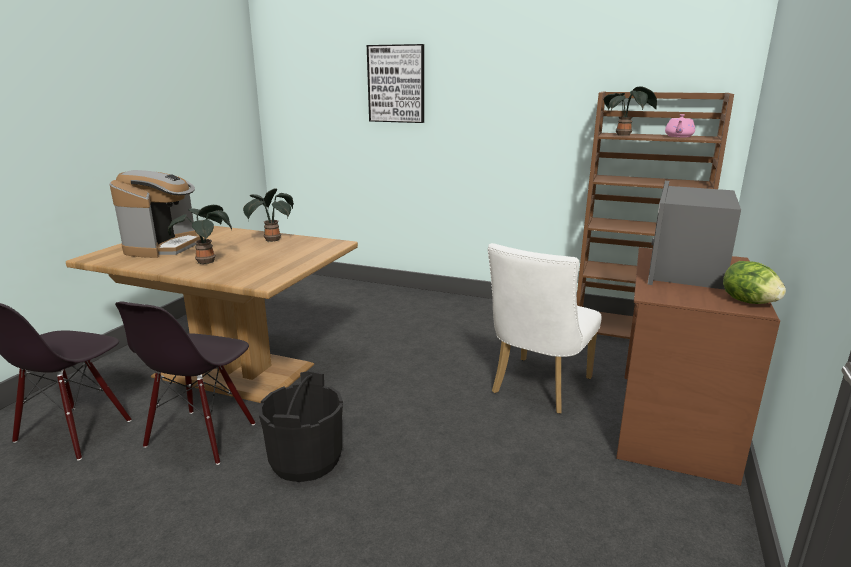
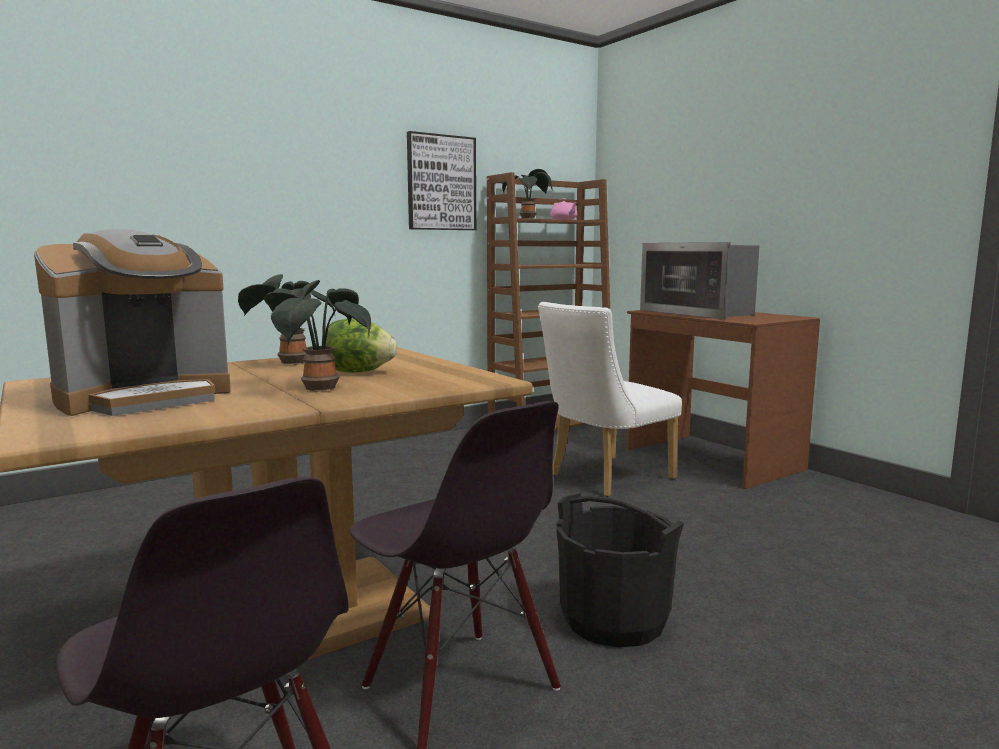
camera: 55 degrees left, 10 degrees down
coffee machine [109,170,201,258] -> coffee machine turned 90 degrees clockwise [34,229,231,416]
picture [367,44,424,123] -> picture moved to [407,131,476,230]
white chair [488,243,602,414] -> white chair turned 75 degrees clockwise [538,302,682,497]
lettuce [723,261,786,304] -> lettuce moved to [325,318,397,373]

